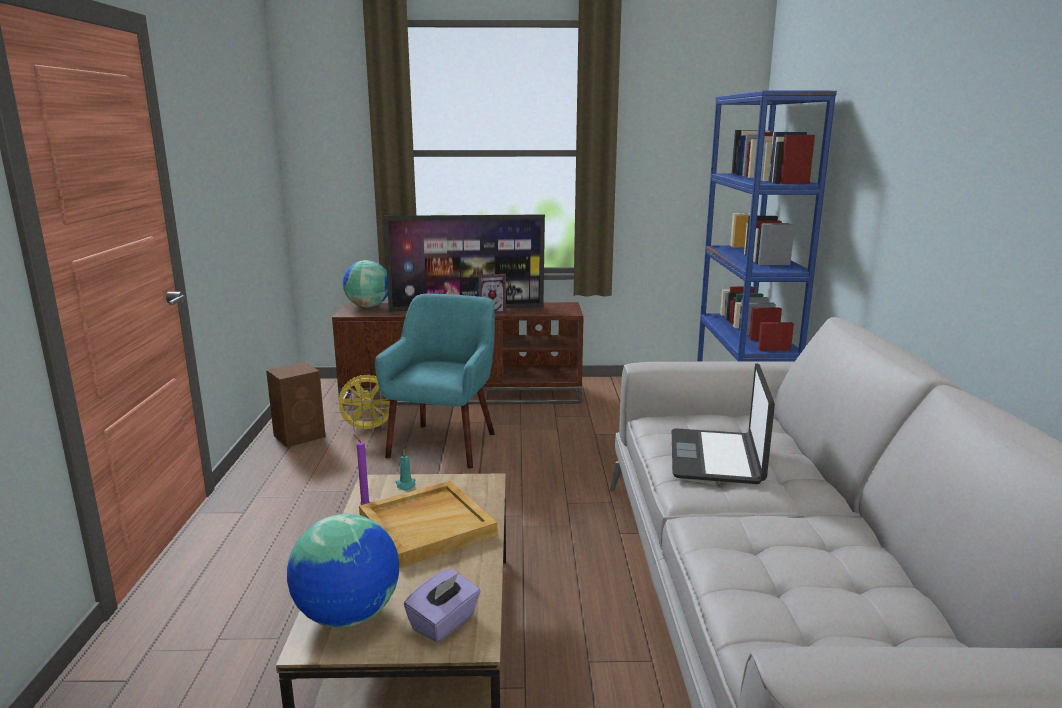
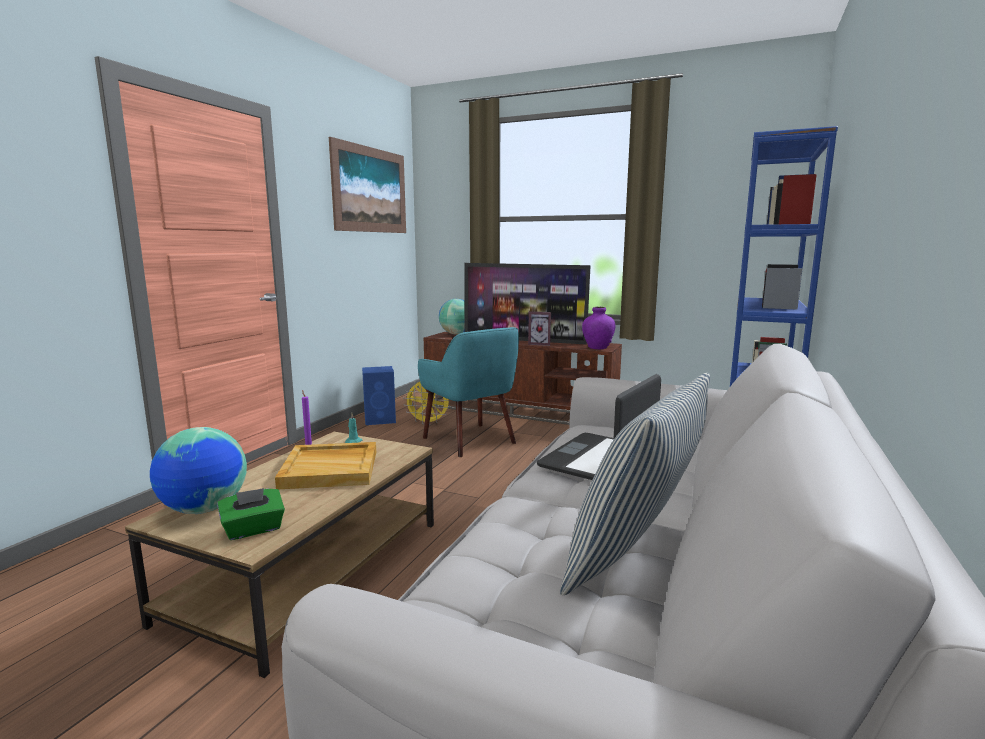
camera: 25 degrees right, 5 degrees down
brown speaker [266,362,326,448] -> blue speaker [362,366,396,425]
turquoise armchair [375,294,495,469] -> turquoise armchair turned 105 degrees clockwise [418,327,519,457]
purple tissue box [404,569,481,642] -> green tissue box [217,488,285,540]
none -> picture [329,137,406,233]
none -> pillow [560,373,710,595]
none -> purple vase [582,307,615,349]

